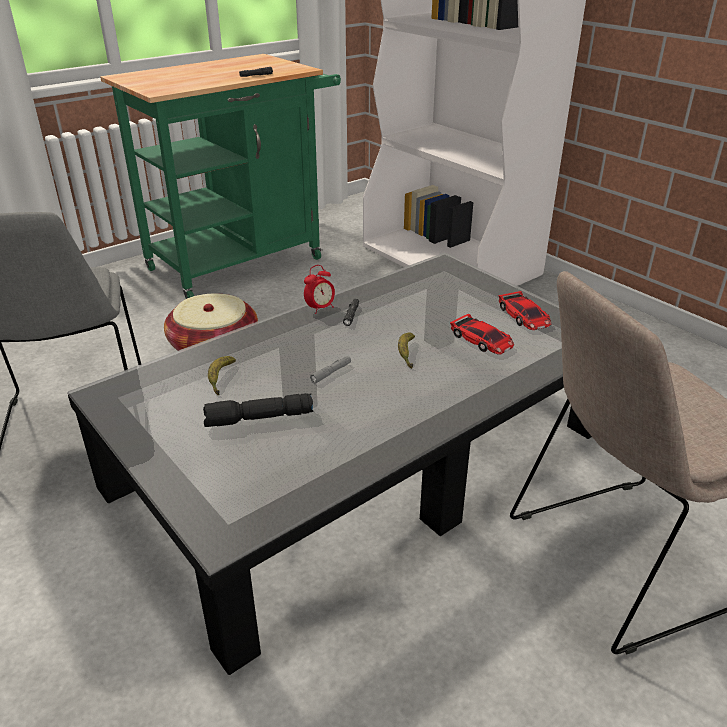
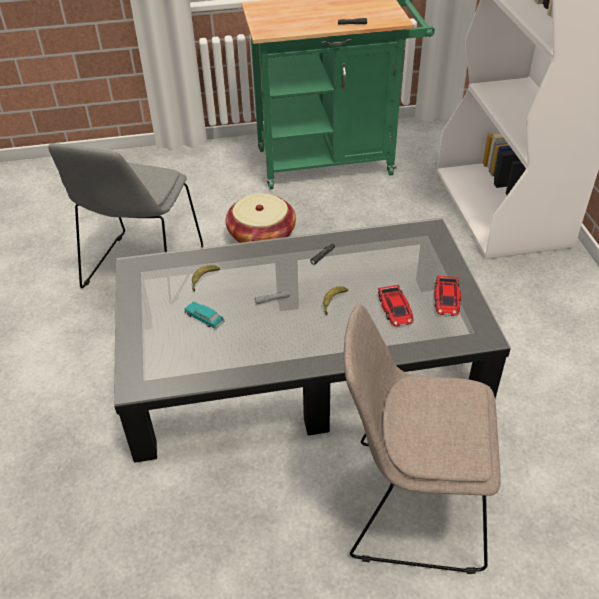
camera: 30 degrees right, 10 degrees up
black flashlight [203,393,314,427] -> toy car [184,301,225,330]
alarm clock [304,265,335,314] -> none

